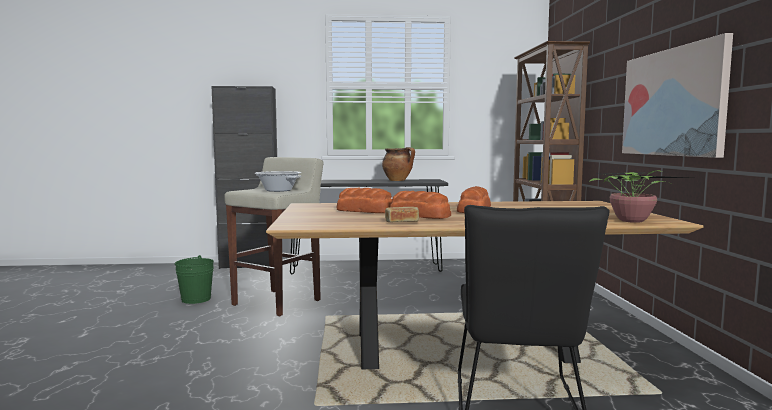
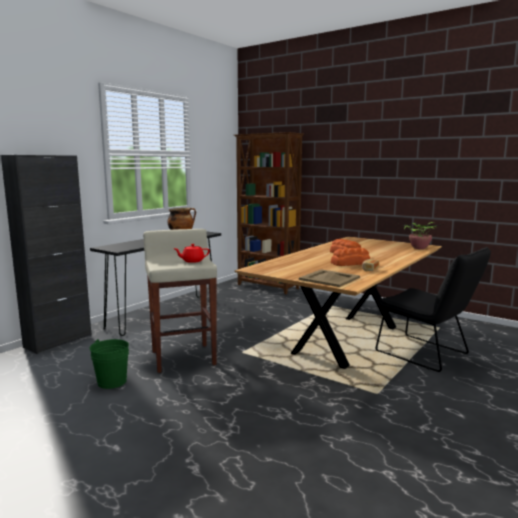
camera: 50 degrees left, 5 degrees up
cooking pot [255,171,301,192] -> red teapot [173,244,210,263]
bread [337,188,392,213] -> none
picture [622,33,733,158] -> none
none -> beige tray [299,269,360,287]

